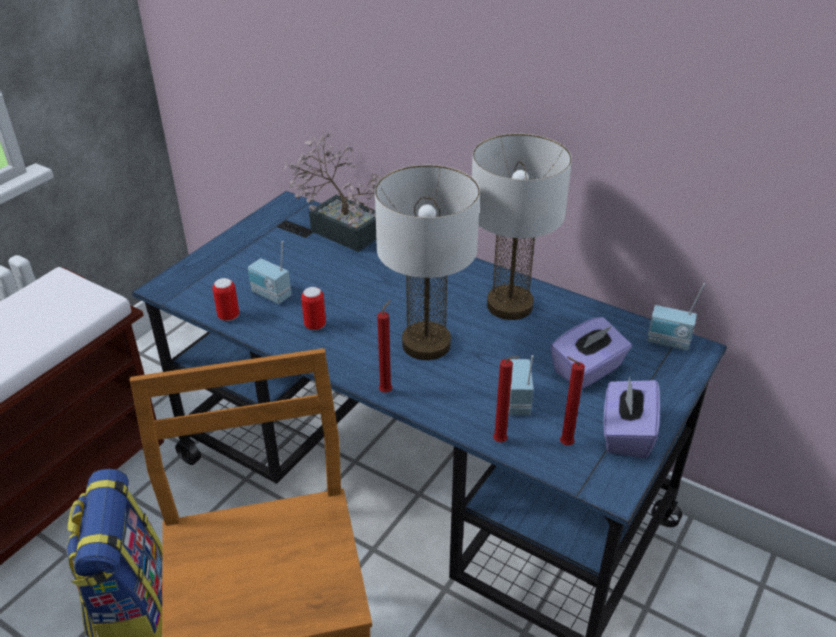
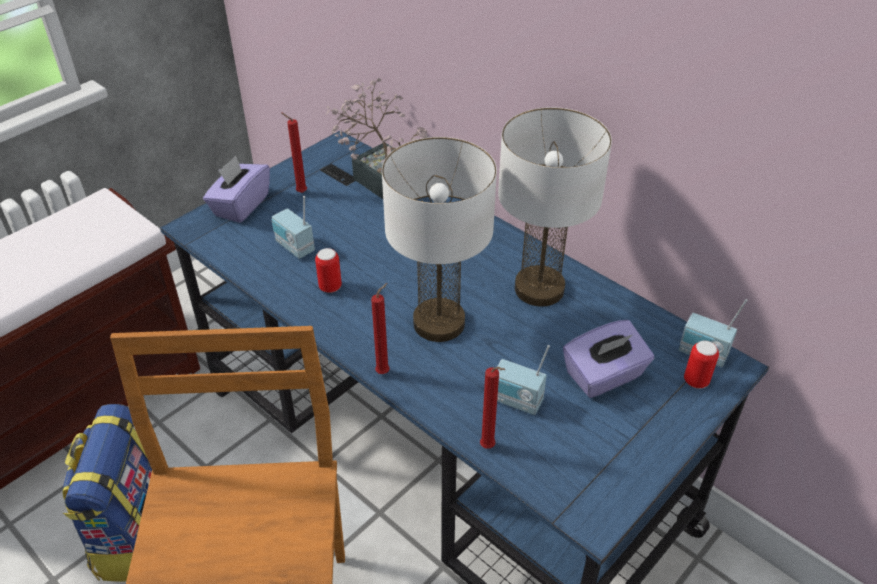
camera: 10 degrees right, 5 degrees up
can [213,278,239,321] -> can moved to [684,341,719,389]
radio [508,355,534,415] -> radio turned 75 degrees counterclockwise [497,345,550,415]
red candle [560,357,585,445] -> red candle moved to [281,112,307,193]
purple tissue box [603,376,660,458] -> purple tissue box moved to [203,156,270,223]

